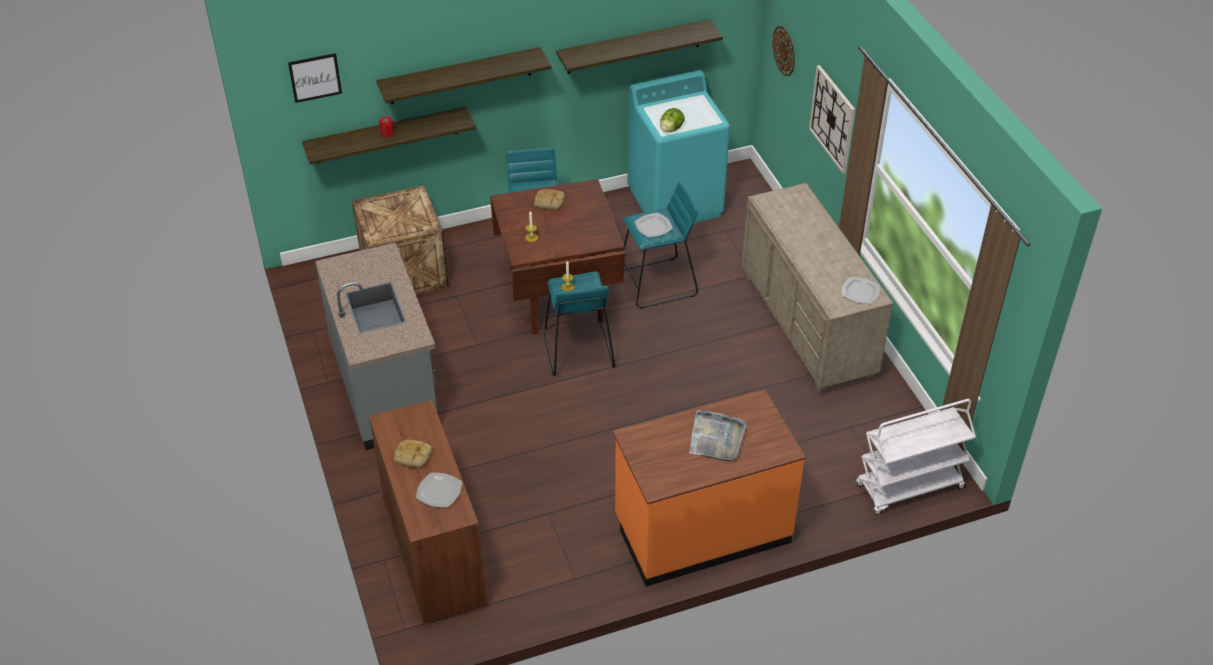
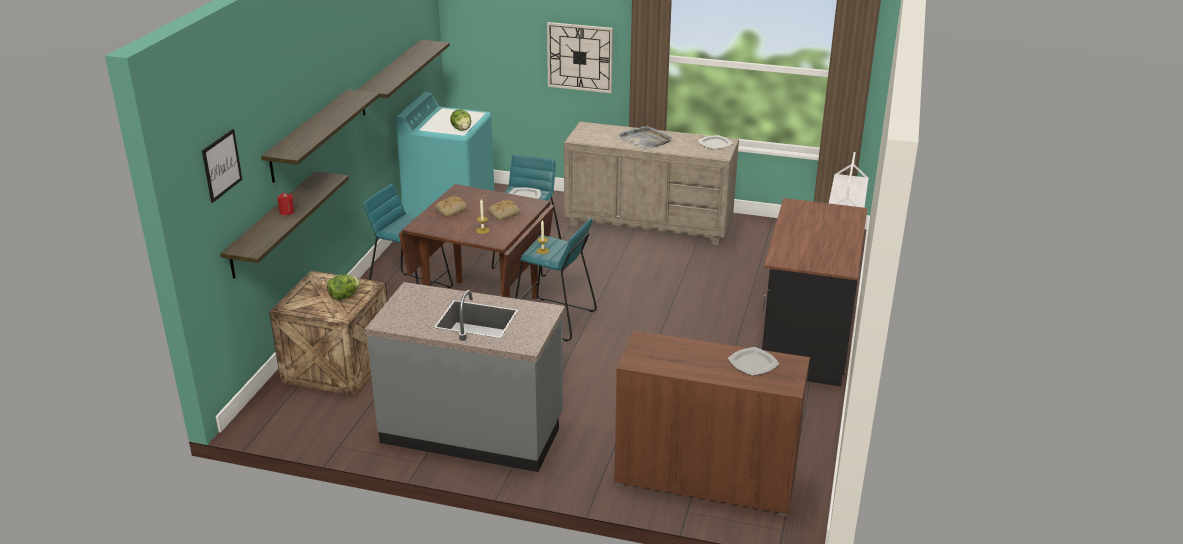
camera: 55 degrees left, 15 degrees down
bread [394,439,432,468] -> bread moved to [488,200,520,220]
orange counter [613,389,806,587] -> black counter [762,198,867,387]
grey tray [690,410,747,461] -> grey tray moved to [618,125,672,149]
wall clock [772,26,795,76] -> none
none -> lettuce [327,274,360,300]

